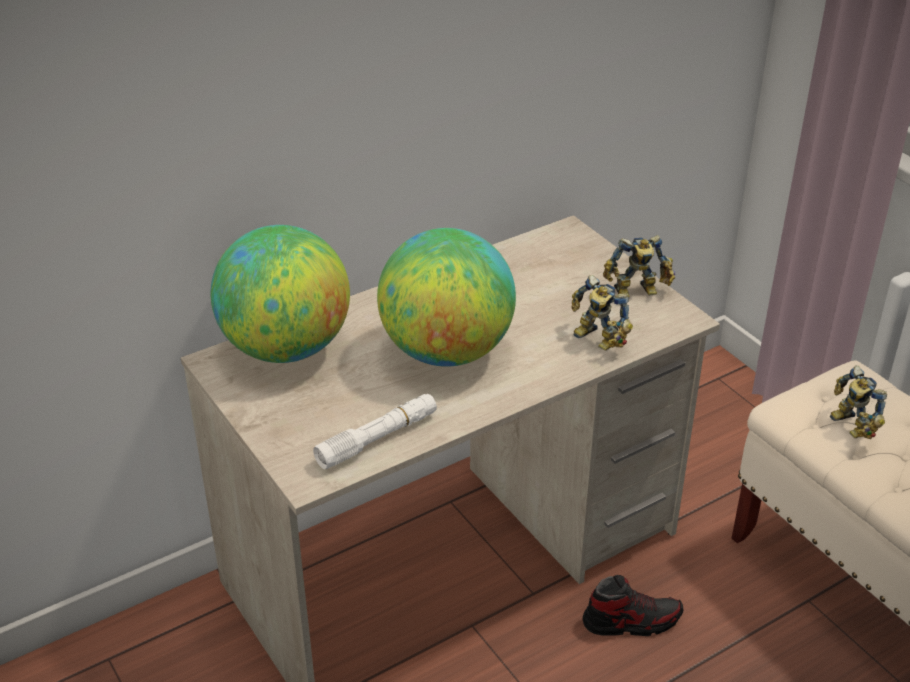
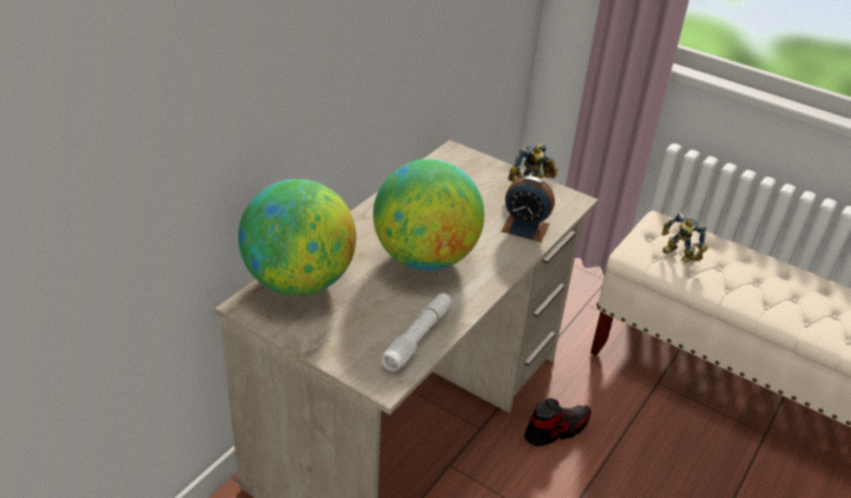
camera: 25 degrees left, 0 degrees up
toy robot [571,275,633,351] -> alarm clock [501,176,555,242]

